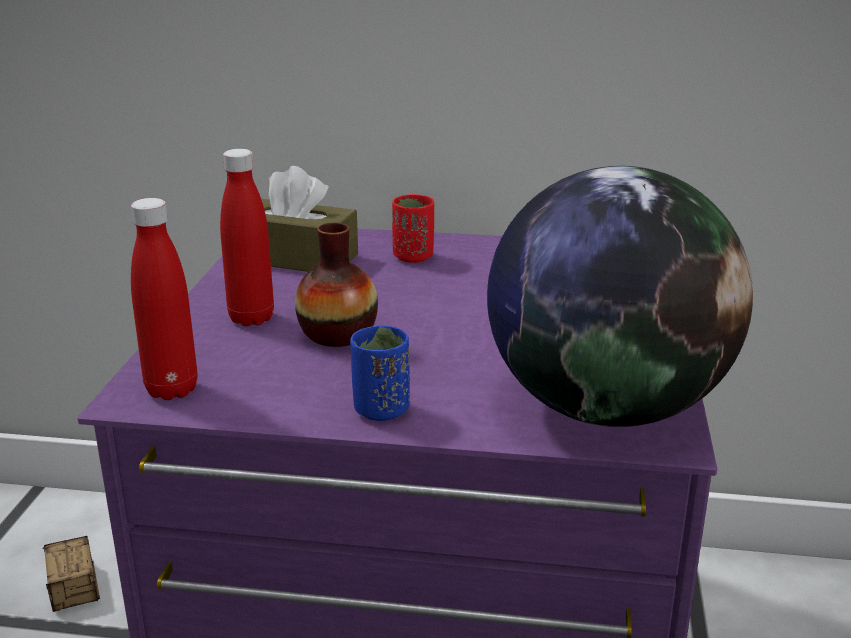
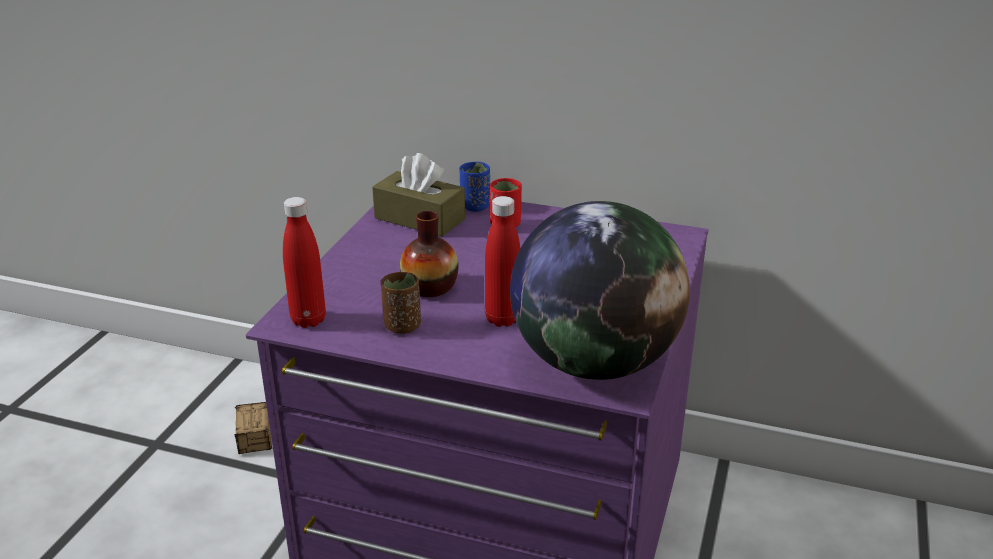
camera: 10 degrees right, 5 degrees up
red bottle [220,149,274,326] -> red bottle moved to [485,196,520,327]
blue cup [350,325,410,421] -> blue cup moved to [460,162,490,212]
none -> brown cup [381,272,421,334]

